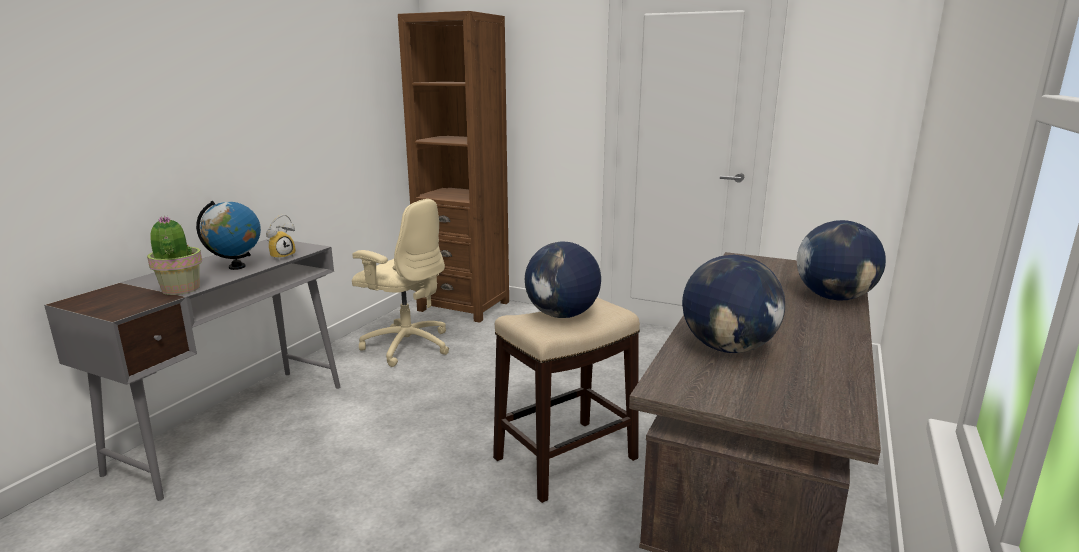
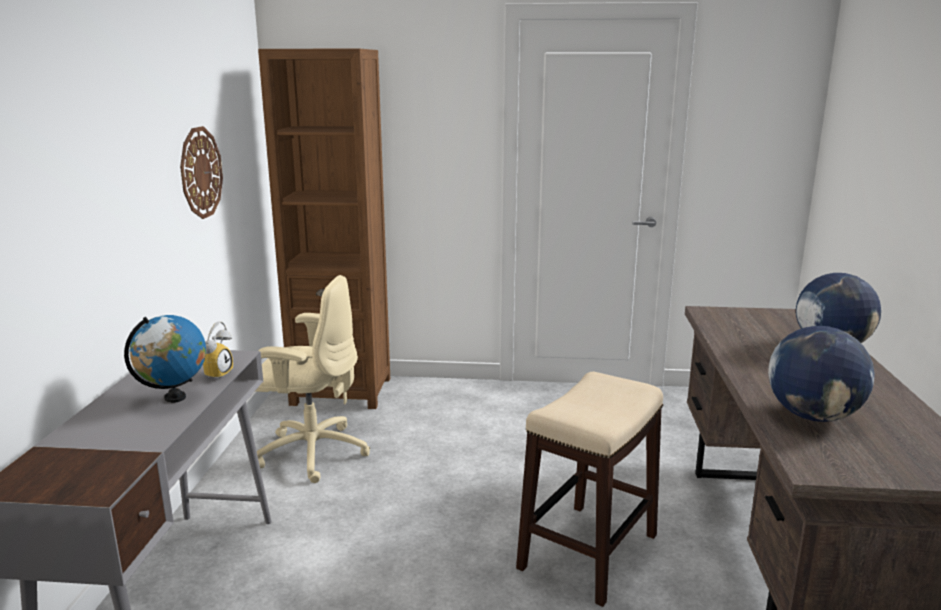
camera: 20 degrees left, 0 degrees up
potted plant [147,216,202,295] -> none
globe [525,241,601,318] -> none
none -> wall clock [180,126,223,219]

